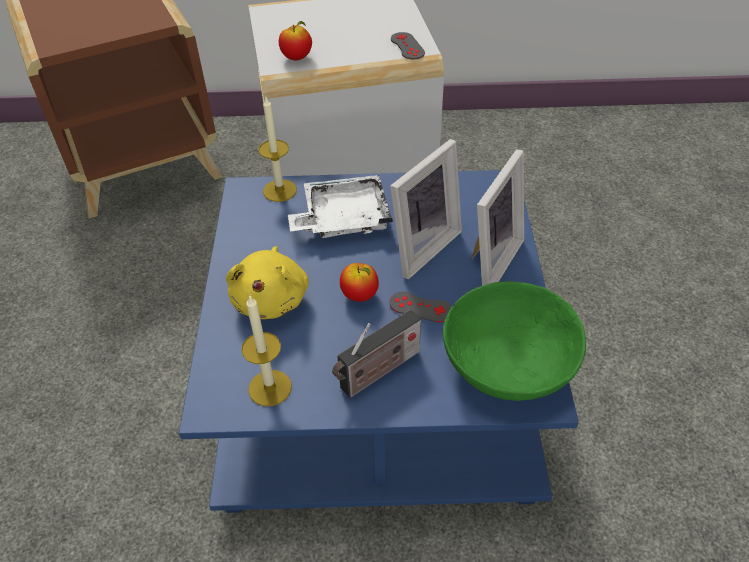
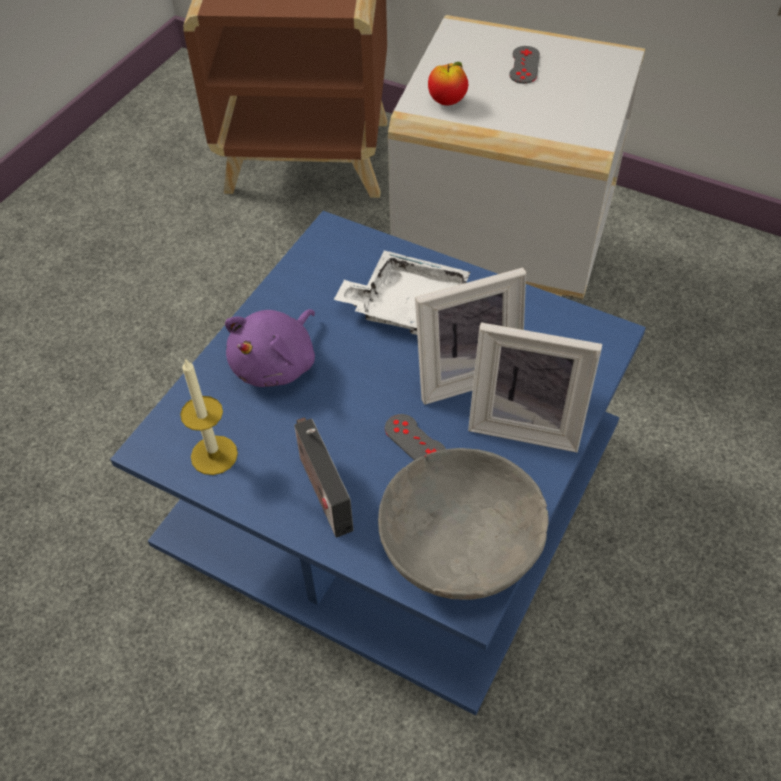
camera: 30 degrees right, 5 degrees up
yellow plush toy [226,246,309,319] -> purple plush toy [225,309,315,387]
candle [259,97,297,202] -> none
radio [332,310,421,398] -> radio turned 75 degrees clockwise [294,417,354,538]
apple [340,263,379,302] -> none
grey game controller [391,32,425,60] -> grey game controller moved to [509,46,540,84]
green bowl [443,281,586,401] -> grey bowl [378,448,548,600]
picture frame [472,149,524,286] -> picture frame turned 45 degrees clockwise [468,322,602,452]

